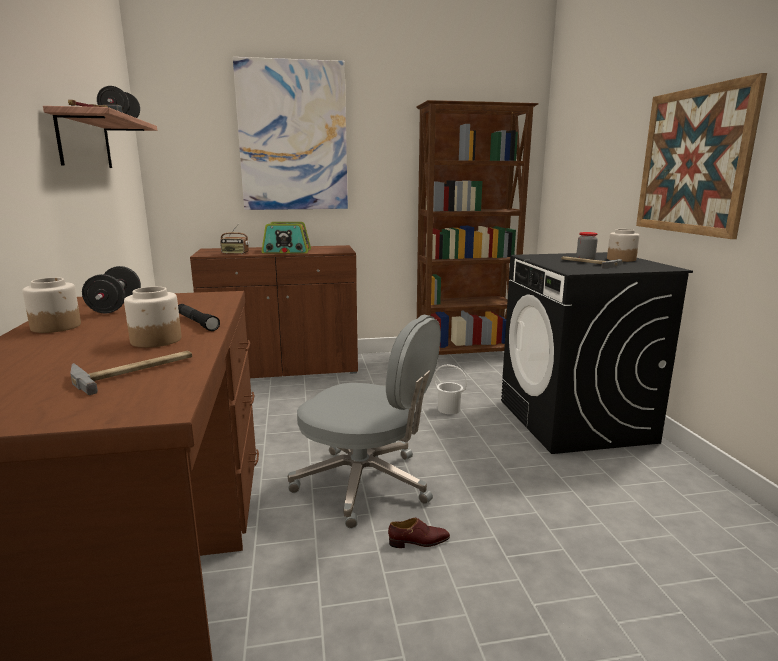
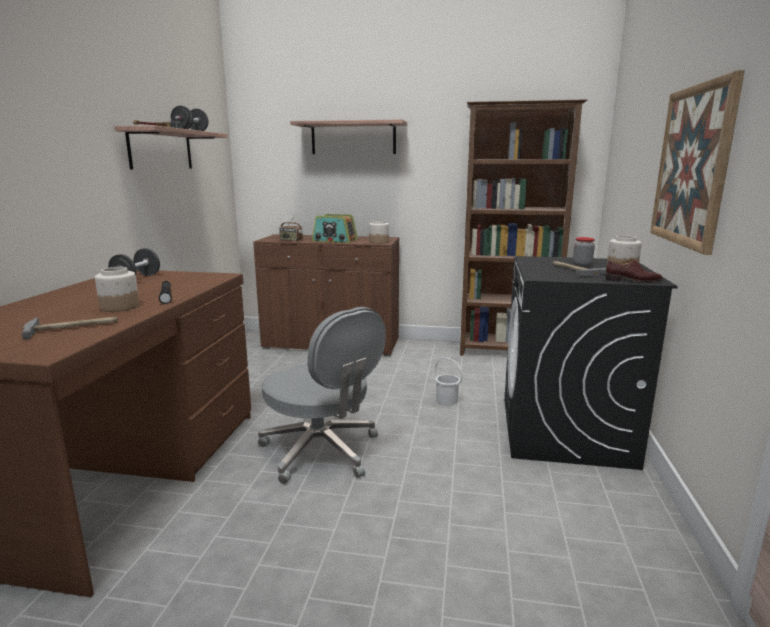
camera: 20 degrees right, 0 degrees up
jar [22,278,81,333] -> jar moved to [369,220,389,244]
picture [233,57,348,210] -> shelf [290,119,407,154]
brown shoe [388,518,450,548] -> brown shoe moved to [606,259,663,282]

